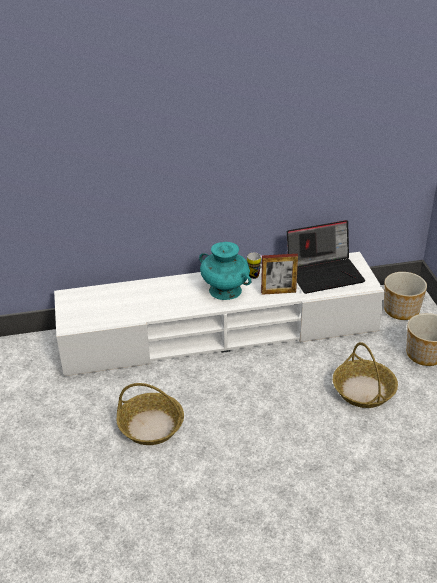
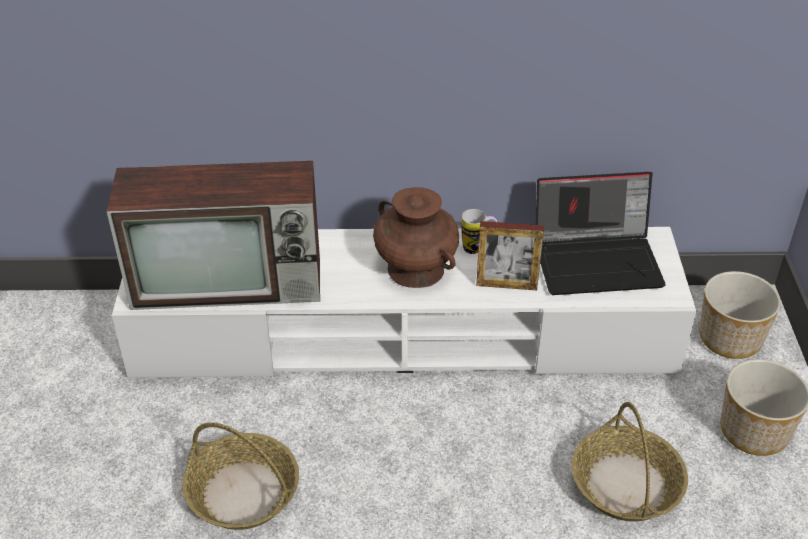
camera: 10 degrees right, 5 degrees up
turquoise vase [199,242,251,300] -> brown vase [373,188,459,288]
none -> television [106,161,320,310]

